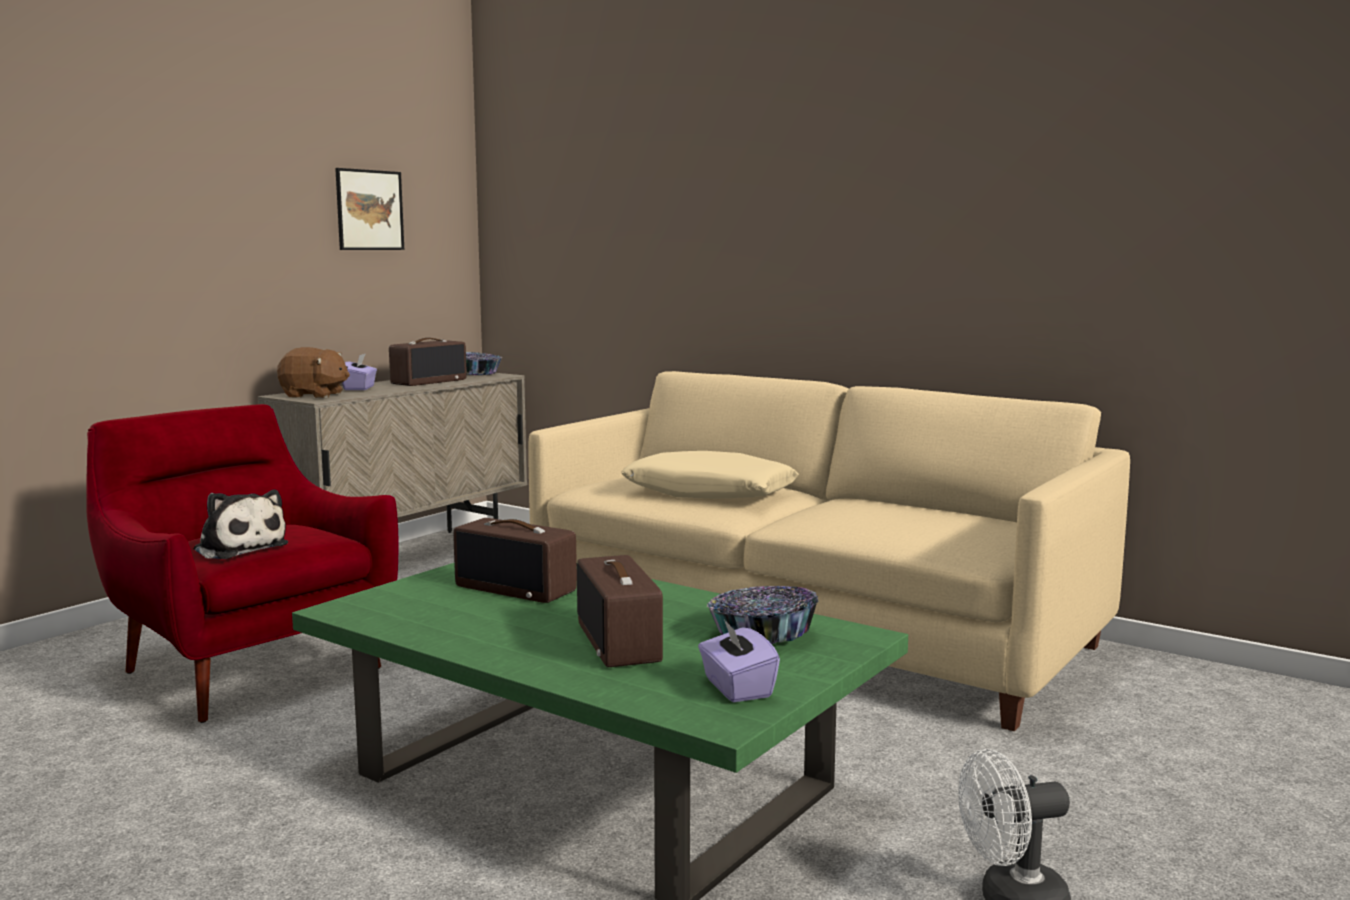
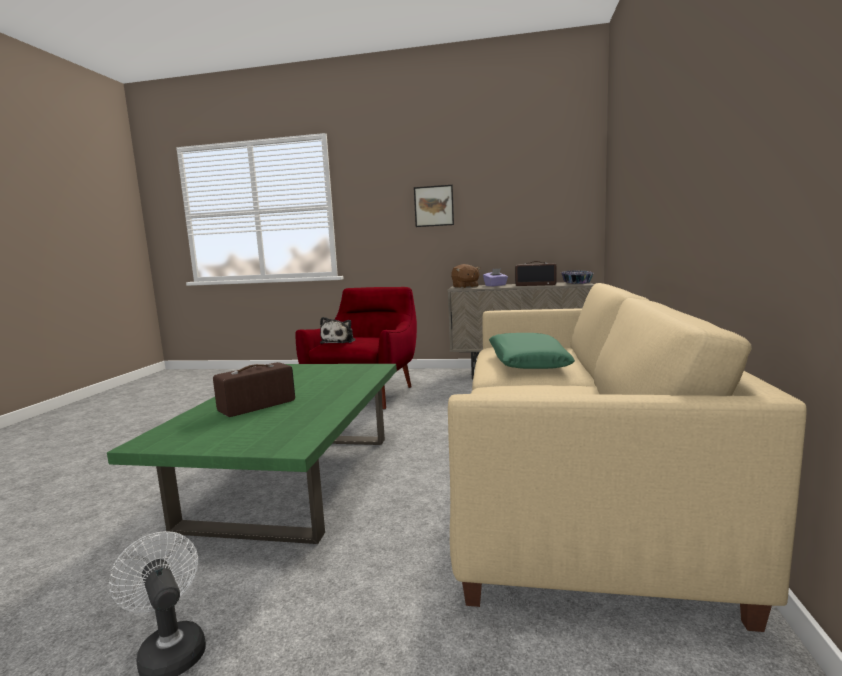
camera: 65 degrees right, 0 degrees up
picture [335,168,404,250] -> picture moved to [414,185,454,227]
radio [453,518,577,603] -> none
beige pillow [621,451,799,499] -> green pillow [489,333,575,369]
purple tissue box [698,619,780,702] -> none
bowl [707,586,819,644] -> none

